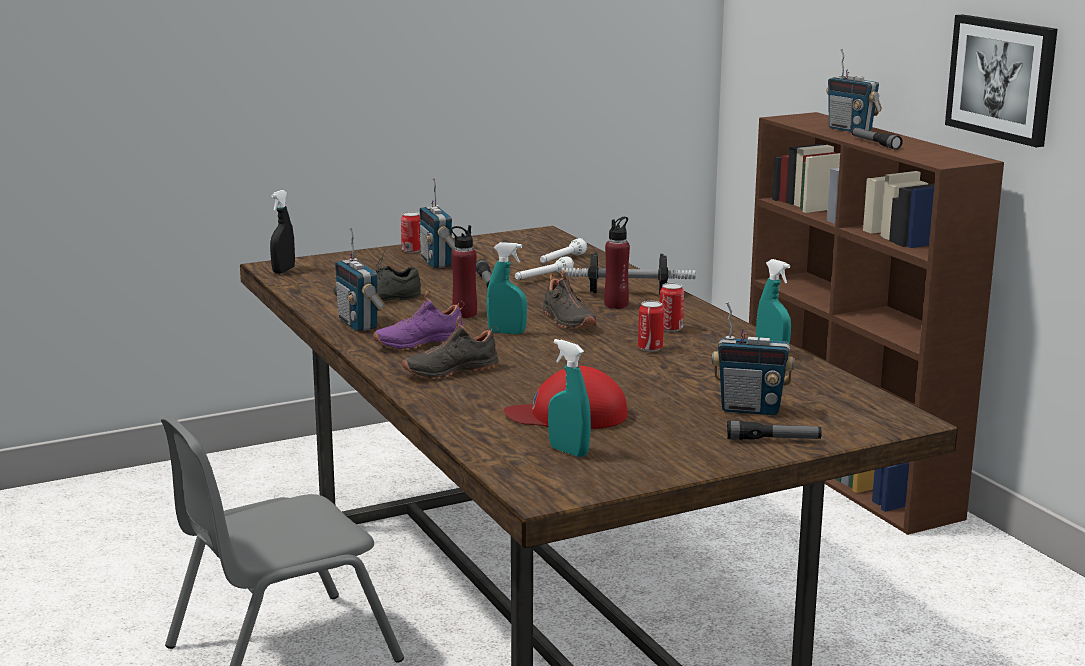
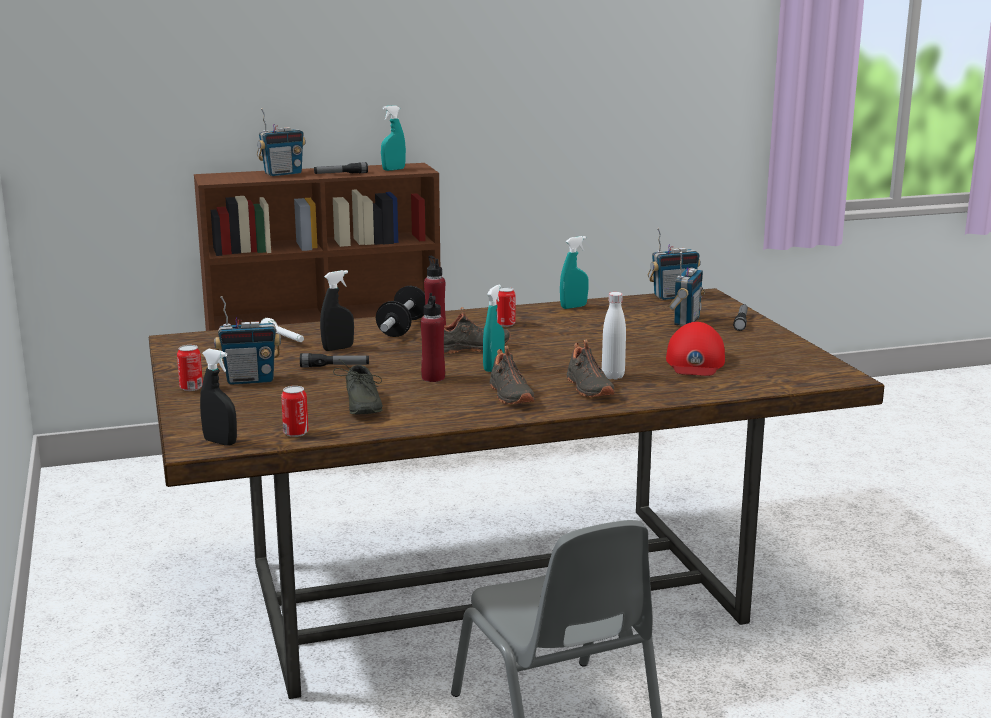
camera: 80 degrees left, 0 degrees up
radio [335,228,386,331] -> radio moved to [648,228,701,300]
purple shoe [373,291,464,350] -> black shoe [489,346,534,404]
white flashlight [515,256,574,280] -> black spray bottle [320,270,354,351]
turquoise spray bottle [548,339,591,457] -> turquoise spray bottle moved to [381,105,406,171]
can [638,301,664,352] -> can moved to [281,386,309,437]
picture [945,14,1057,147] -> none
none -> white bottle [602,292,626,380]

